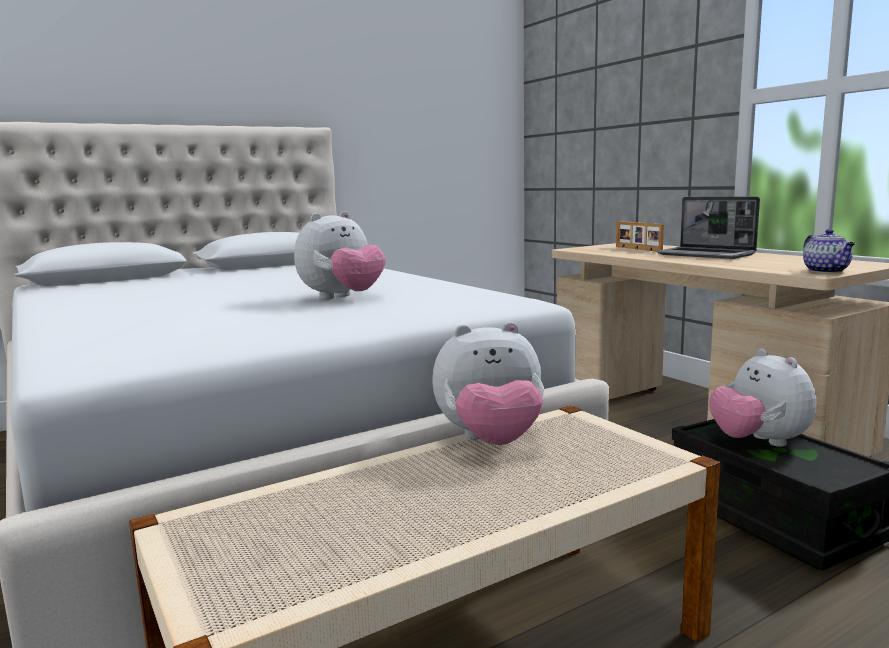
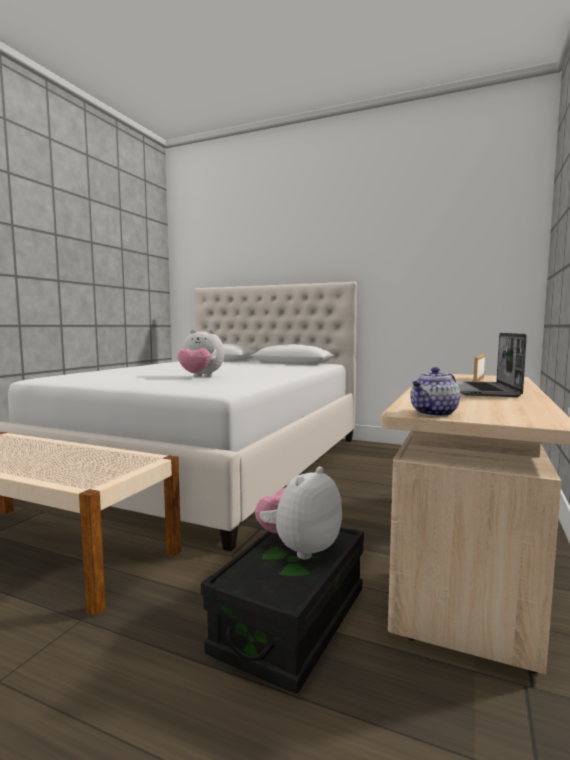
camera: 55 degrees right, 5 degrees down
plush toy [432,322,544,445] -> none

